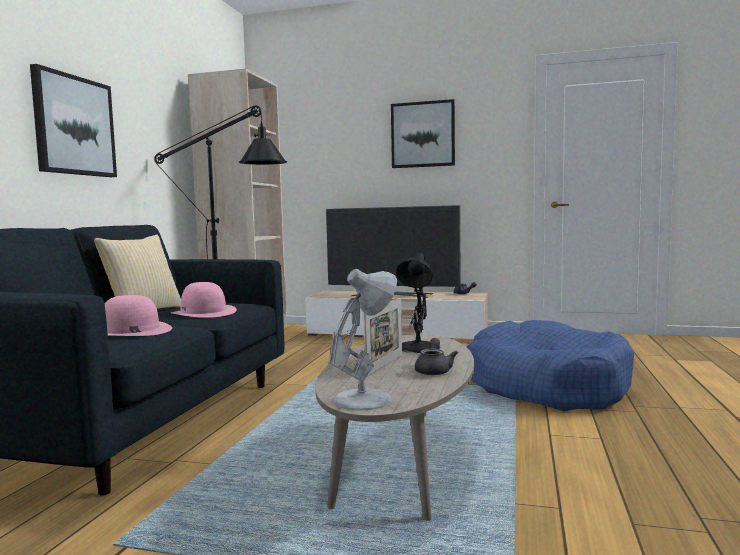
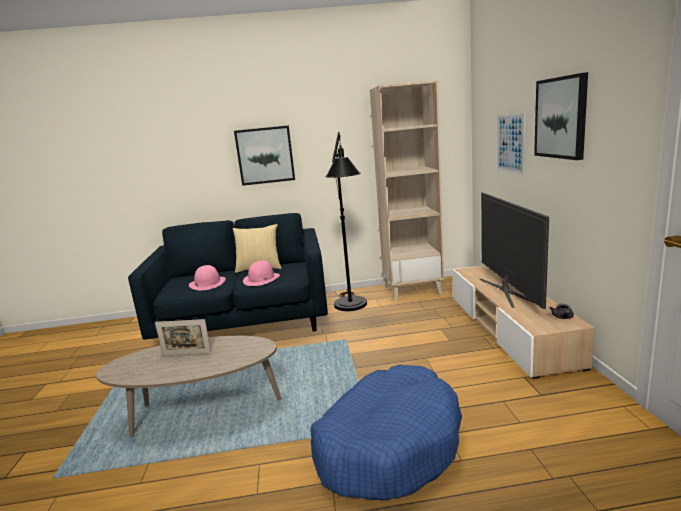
camera: 70 degrees right, 10 degrees up
white table lamp [329,269,397,411] -> none
black table lamp [396,252,440,353] -> none
grey teapot [415,338,458,375] -> none
none -> picture [497,114,525,174]

